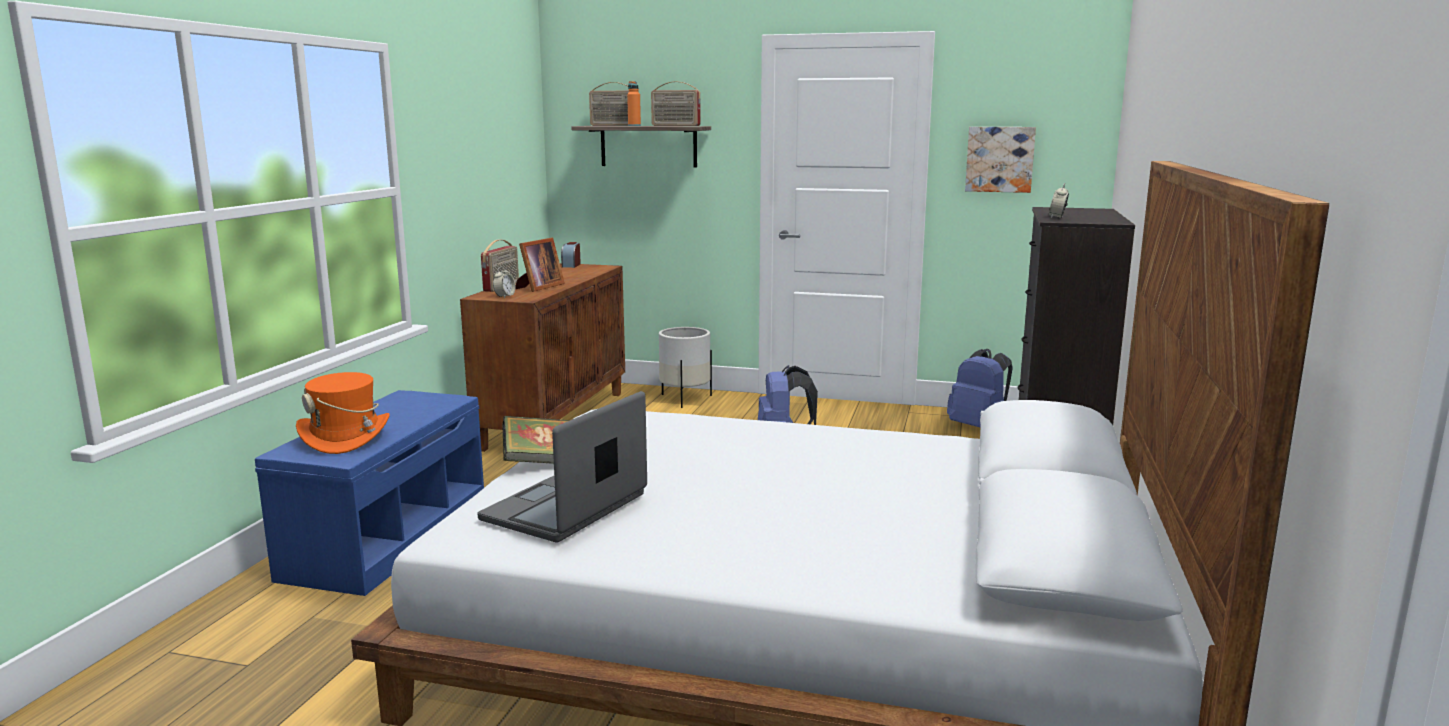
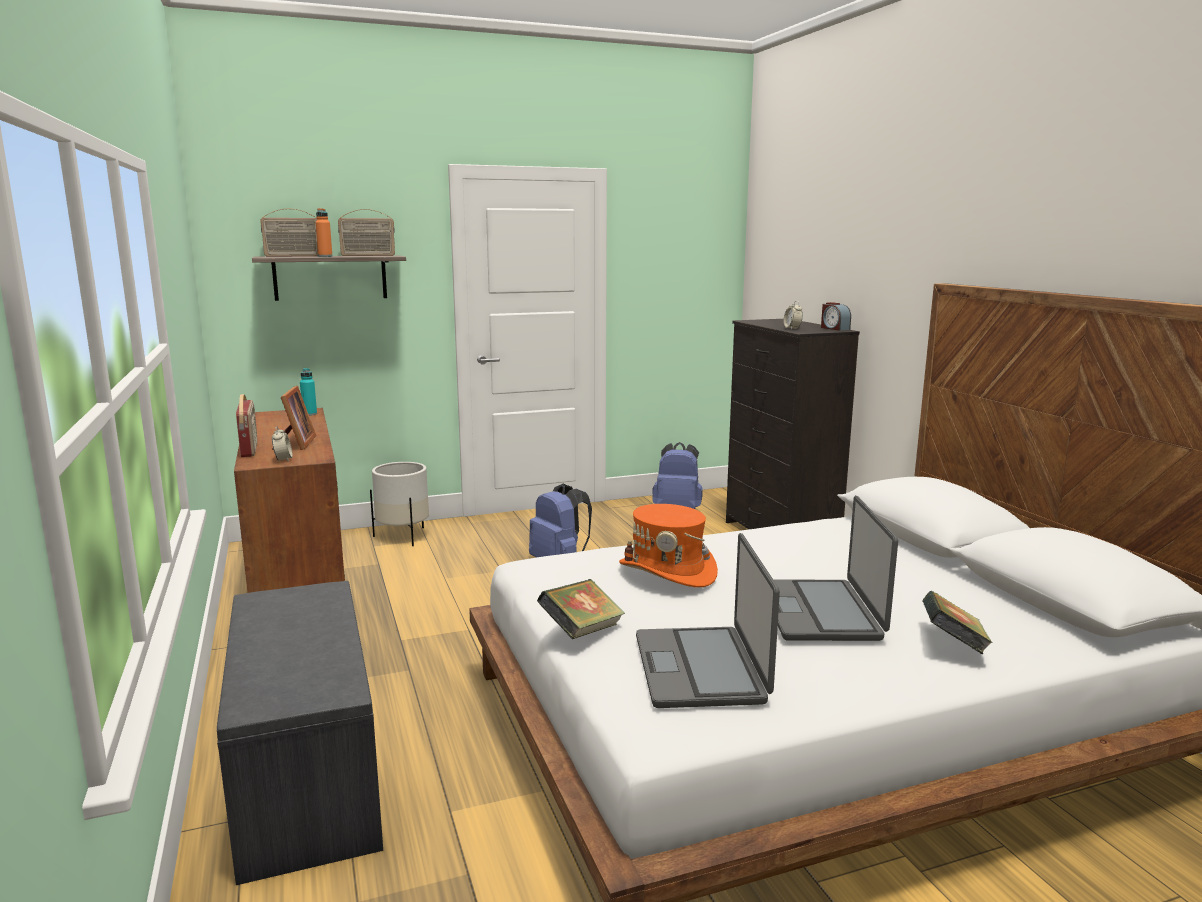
camera: 35 degrees left, 0 degrees up
blue bench [255,390,484,596] -> grey bench [217,581,383,885]
orange hat [296,372,390,454] -> orange hat moved to [619,504,718,587]
alarm clock [561,242,581,268] -> alarm clock moved to [821,302,851,331]
picture [965,127,1036,193] -> none
none -> turquoise bottle [300,368,317,416]
none -> laptop [774,496,898,641]
none -> book [923,591,992,654]

